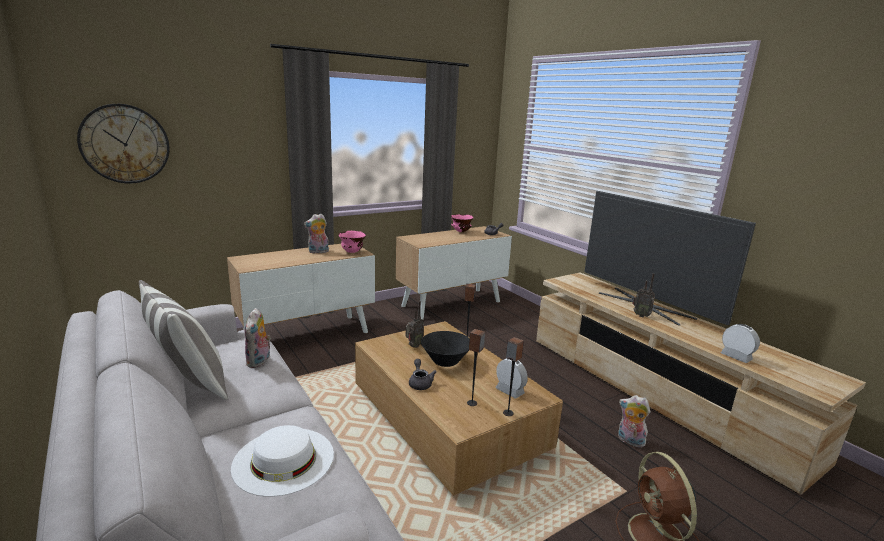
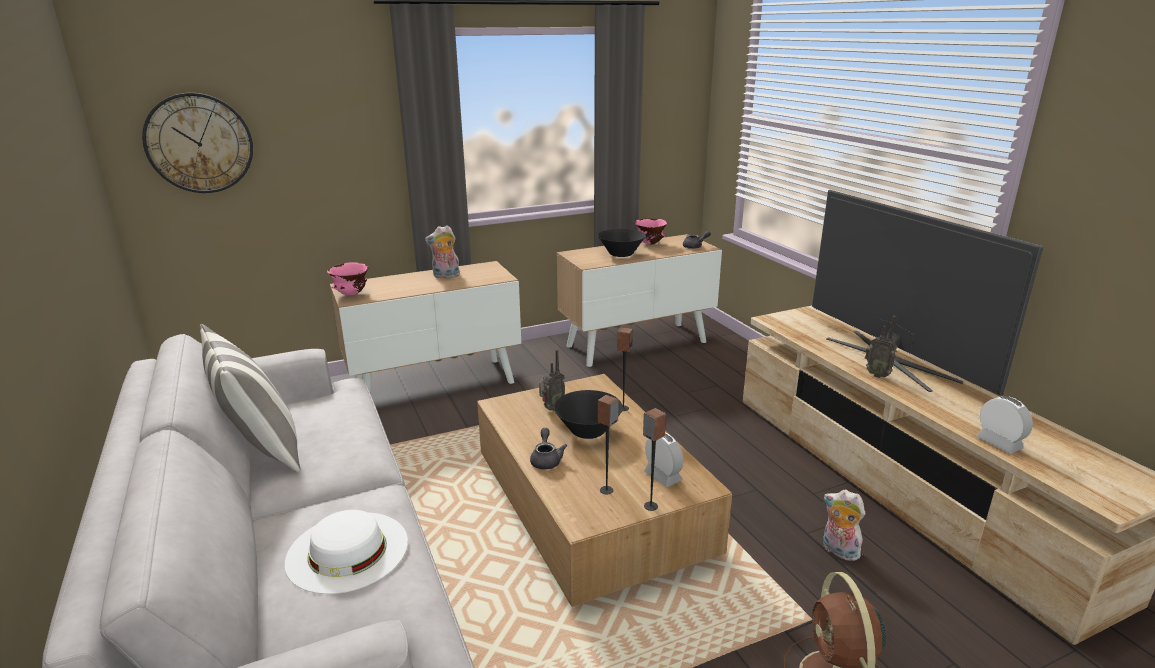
camera: 10 degrees right, 5 degrees up
plush toy [245,308,271,368] -> none
pink bowl [338,231,366,253] -> pink bowl moved to [327,262,368,295]
none -> black bowl [598,229,646,257]

